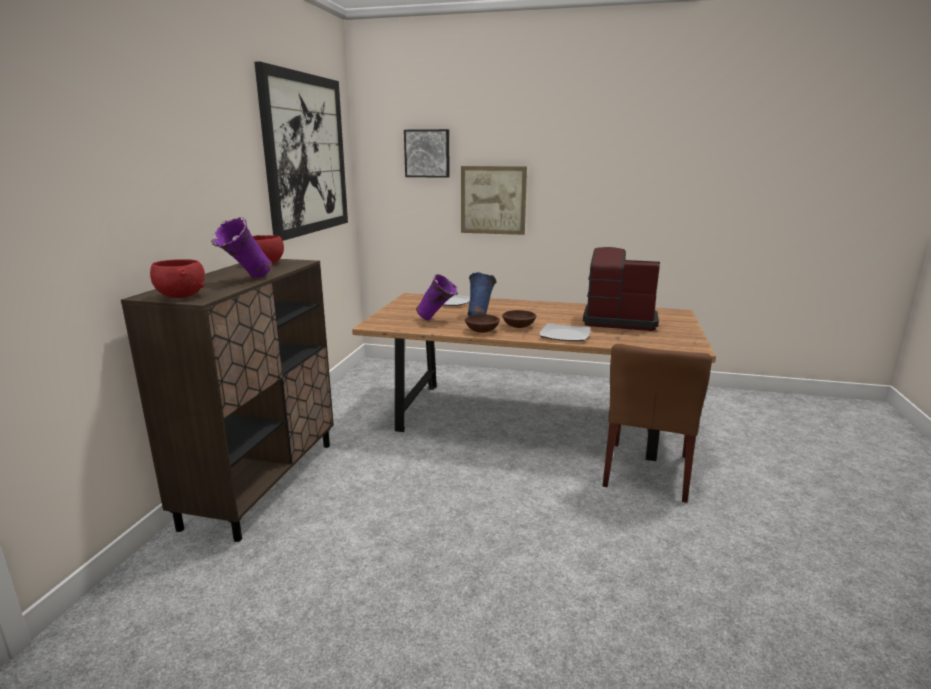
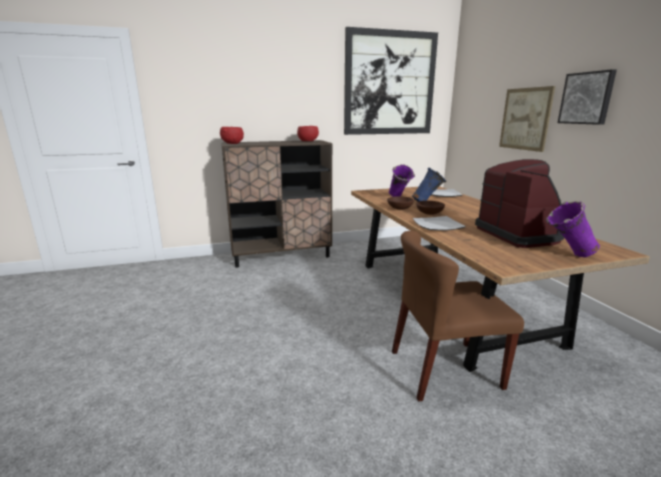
camera: 60 degrees right, 0 degrees up
purple vase [211,217,272,278] -> purple vase moved to [546,202,600,257]
picture [404,129,450,178] -> picture moved to [558,69,617,125]

